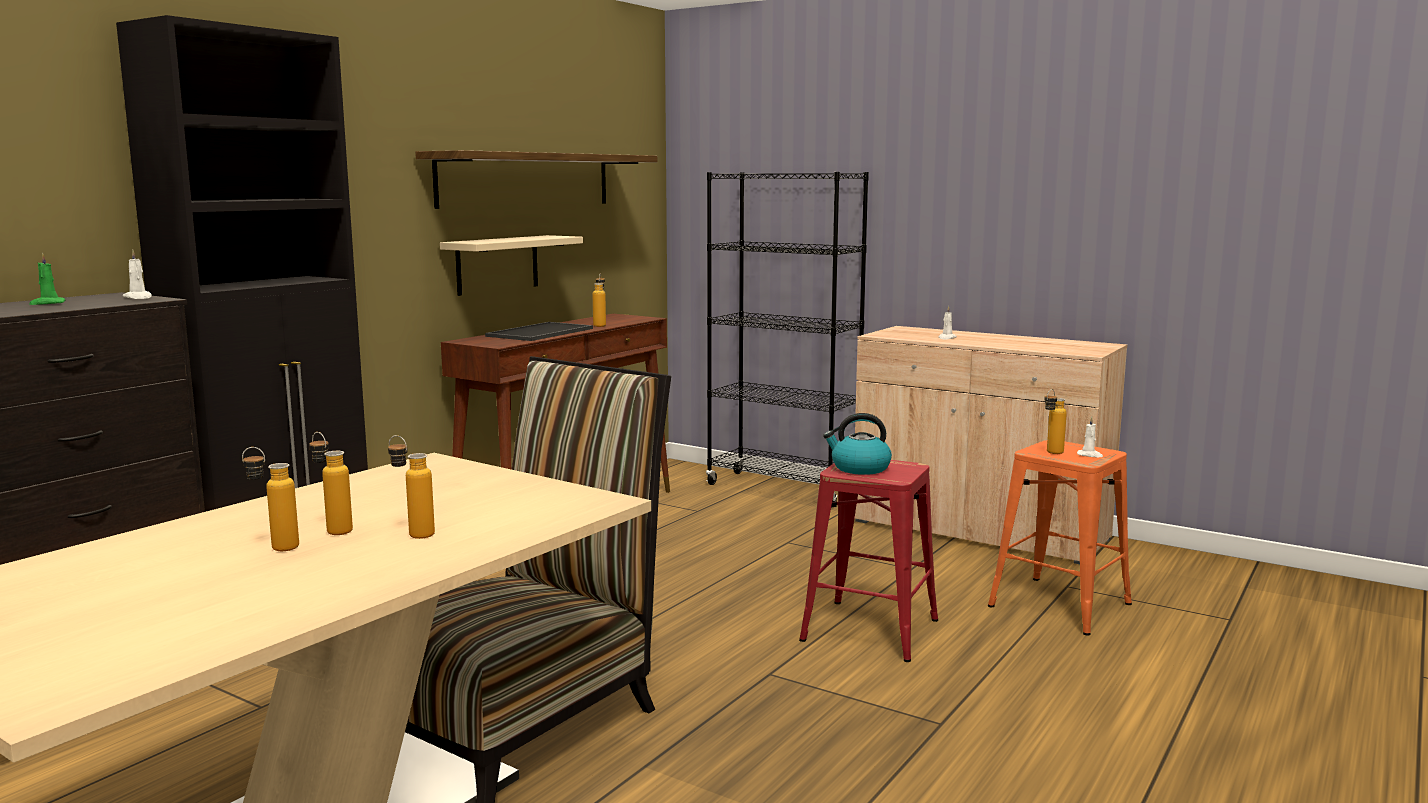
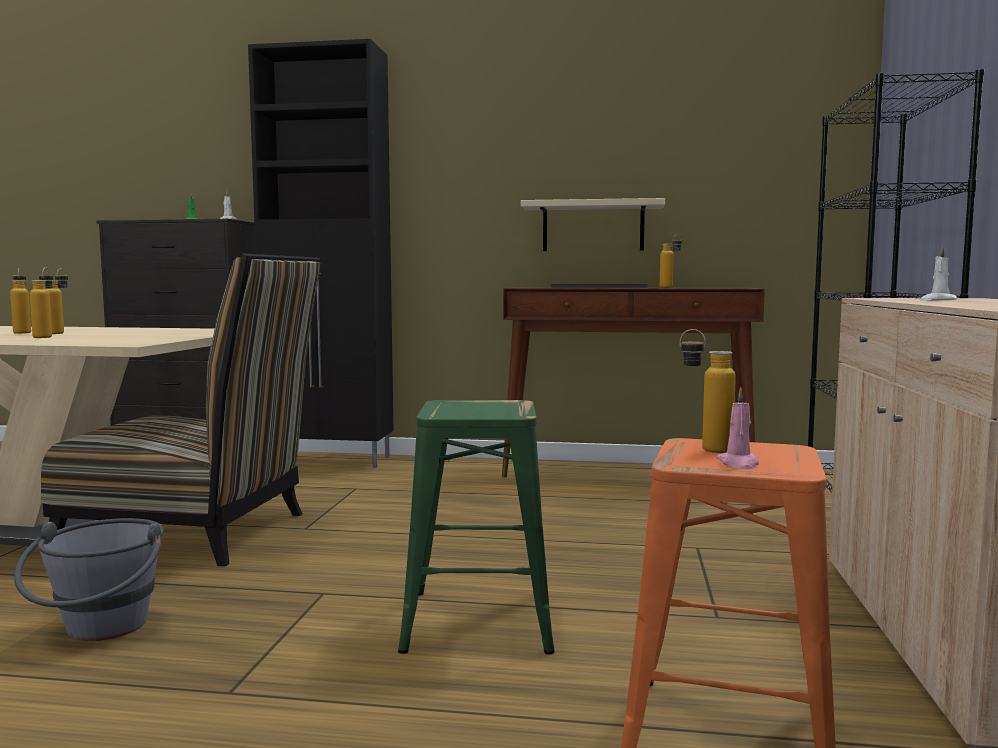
camera: 65 degrees right, 5 degrees down
shelf [415,150,657,209] -> none
red stool [799,460,938,662] -> green stool [398,400,555,654]
kettle [823,413,892,475] -> none
white candle [1077,417,1103,458] -> pink candle [716,387,759,469]
none -> grey bucket [14,518,164,641]

